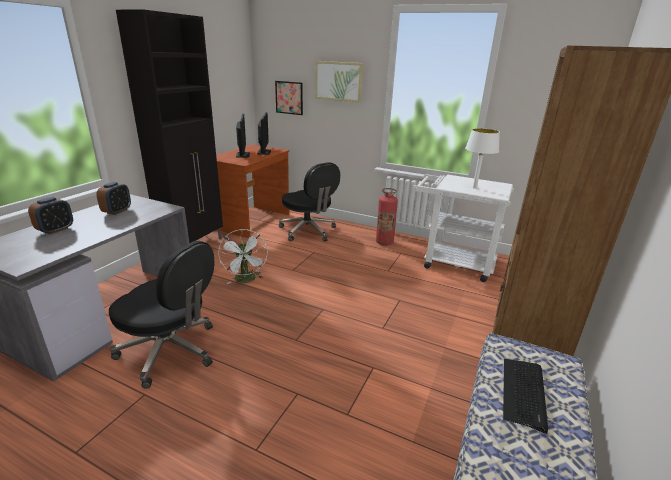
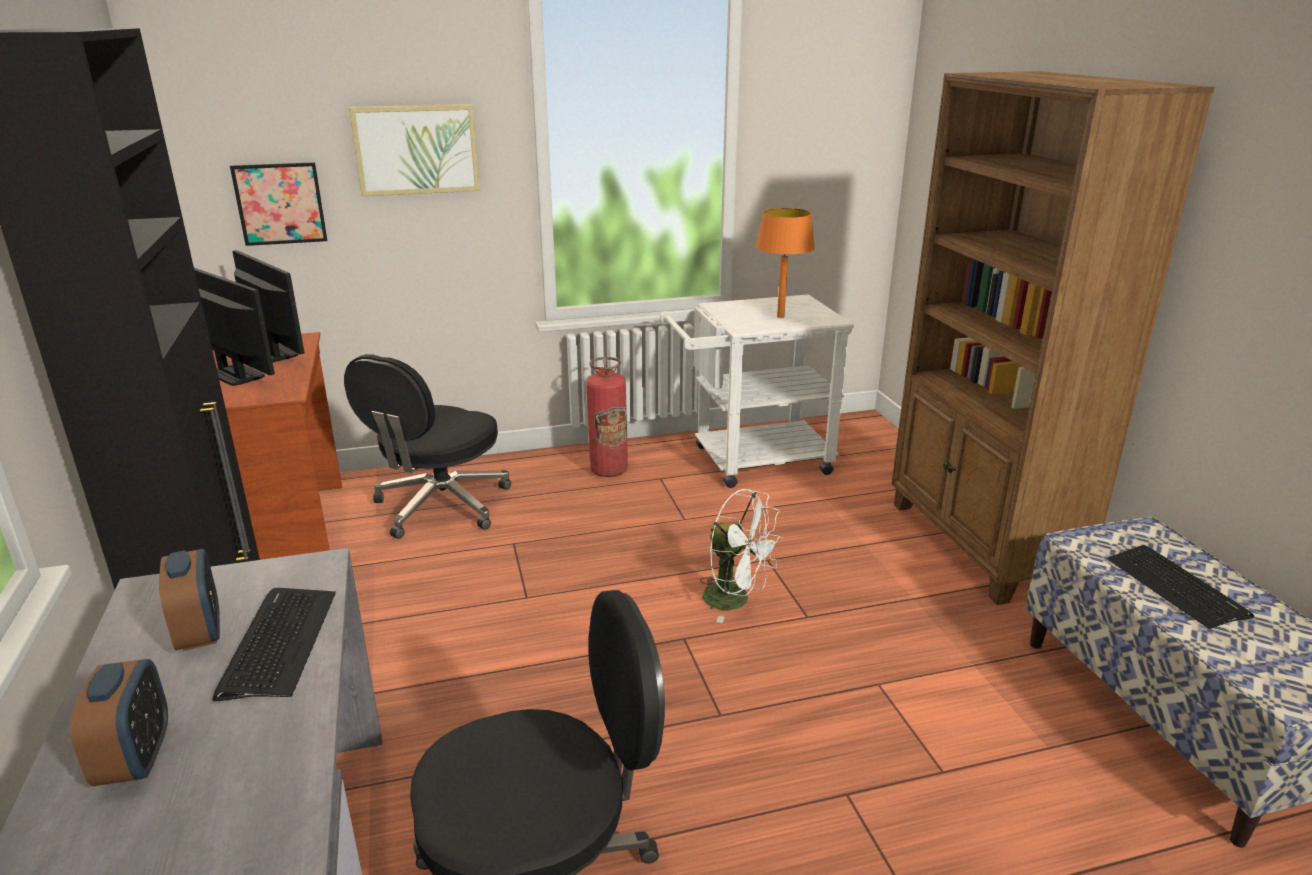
camera: 40 degrees left, 0 degrees up
white fan [218,229,268,284] -> white fan moved to [700,489,783,623]
black office chair [279,162,340,242] -> black office chair turned 105 degrees clockwise [344,354,511,539]
white table lamp [465,128,500,189] -> orange table lamp [756,208,815,318]
none -> keyboard [212,588,336,701]

